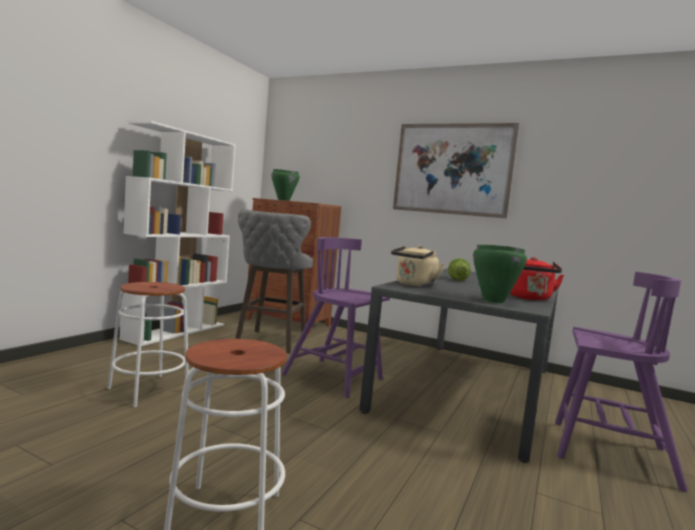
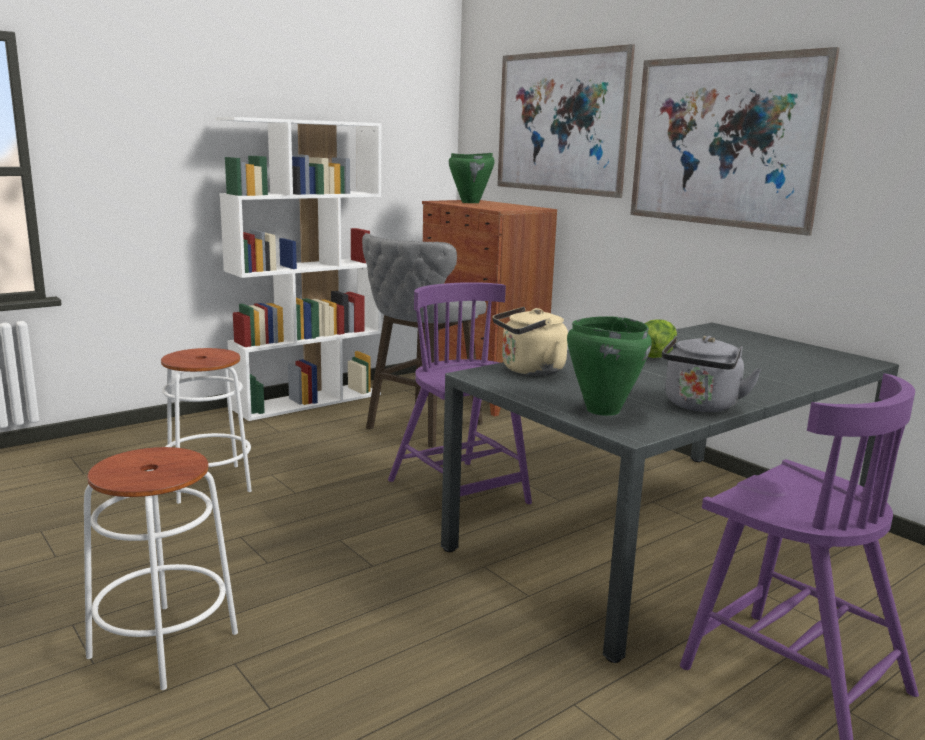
camera: 25 degrees right, 10 degrees up
red kettle [510,257,564,301] -> grey kettle [662,336,762,412]
none -> picture [497,44,635,198]

